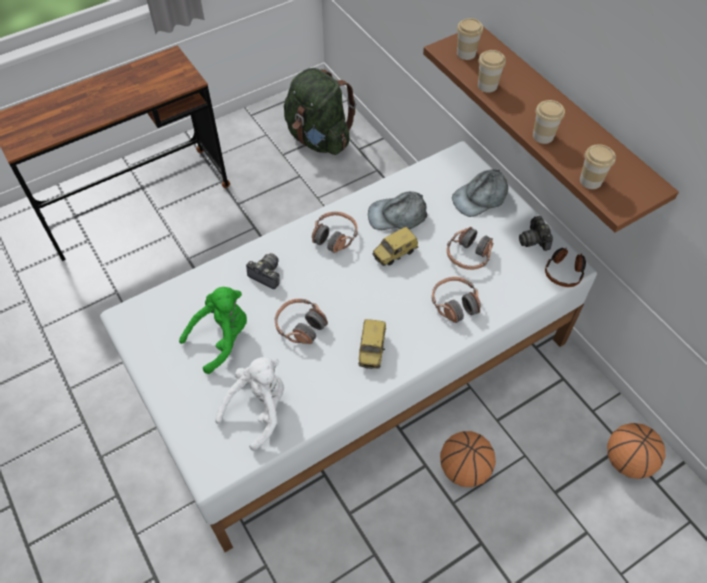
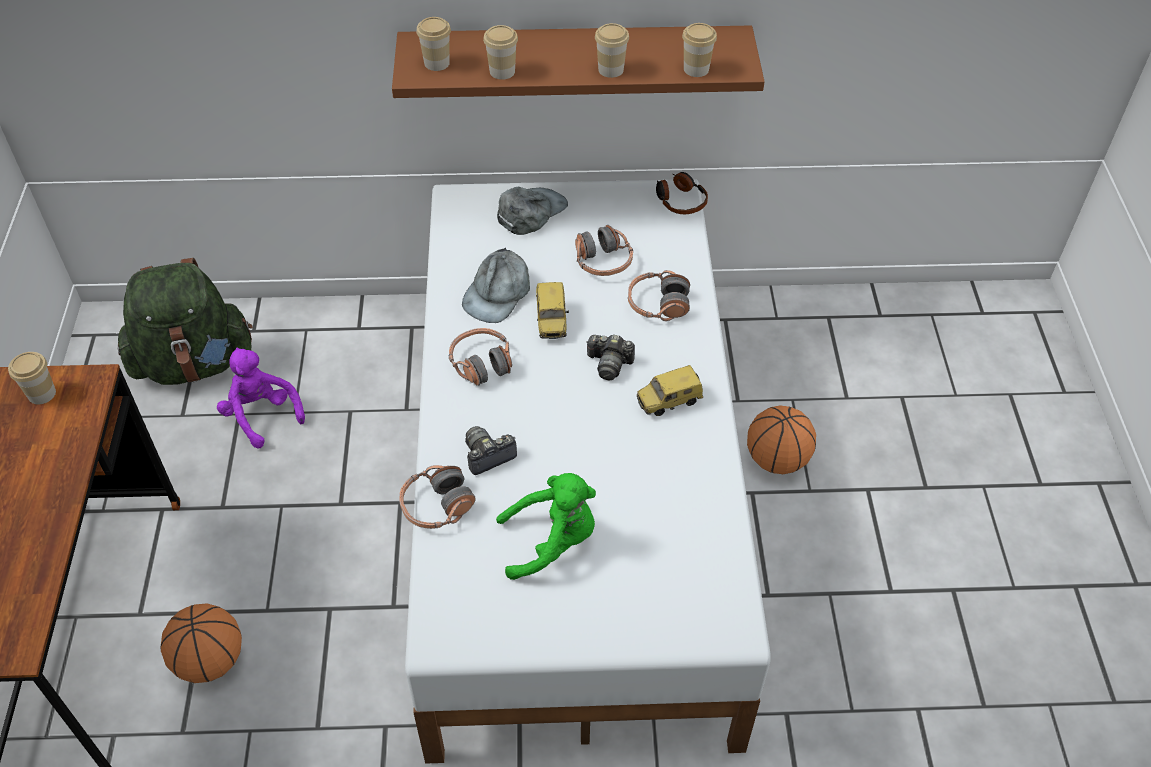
camera: 60 degrees left, 5 degrees down
green plush toy [179,287,247,374] -> green plush toy turned 90 degrees clockwise [496,473,596,580]
white plush toy [215,357,284,451] -> none
headphones [275,299,328,344] -> headphones moved to [399,465,476,529]
toy car [358,319,386,369] -> toy car turned 120 degrees clockwise [637,365,703,416]
grey cap [452,169,508,217] -> grey cap turned 135 degrees counterclockwise [497,187,568,235]
camera [519,216,553,251] -> camera moved to [586,334,635,380]
basketball [607,423,665,479] -> basketball moved to [160,604,242,683]
none -> cup [8,352,56,404]
none -> purple plush toy [217,348,305,449]

